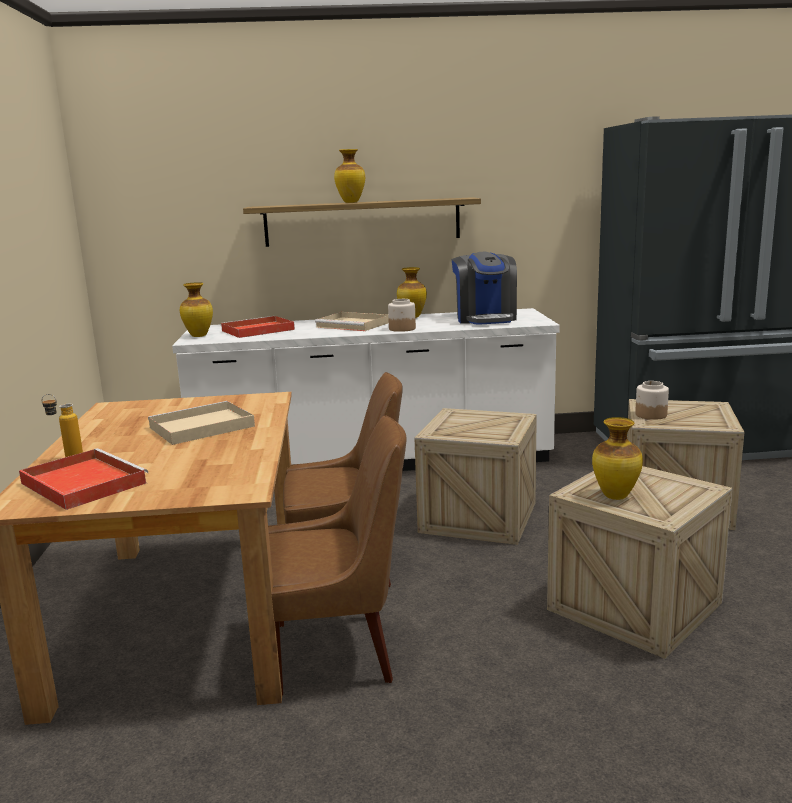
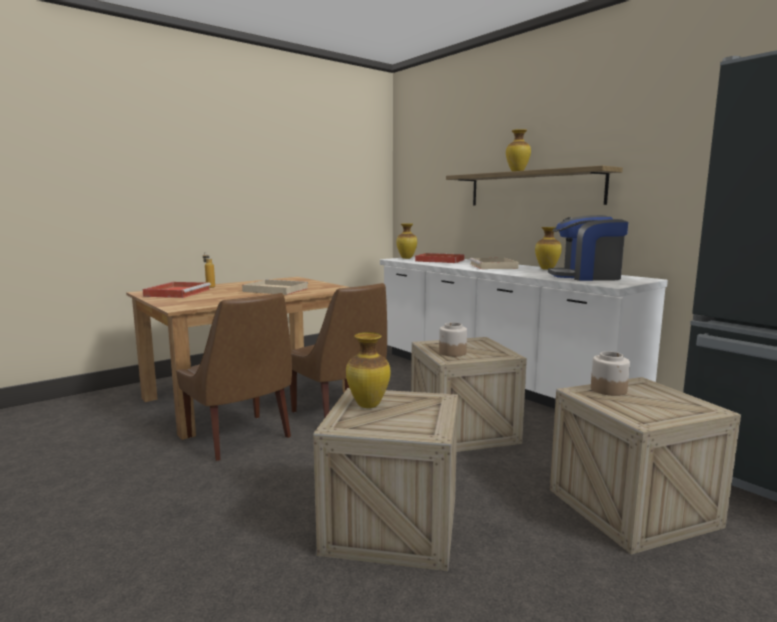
camera: 55 degrees right, 5 degrees down
jar [388,299,416,332] -> jar moved to [439,322,467,357]
coffee machine [452,252,517,325] -> coffee machine turned 45 degrees clockwise [548,215,628,281]

